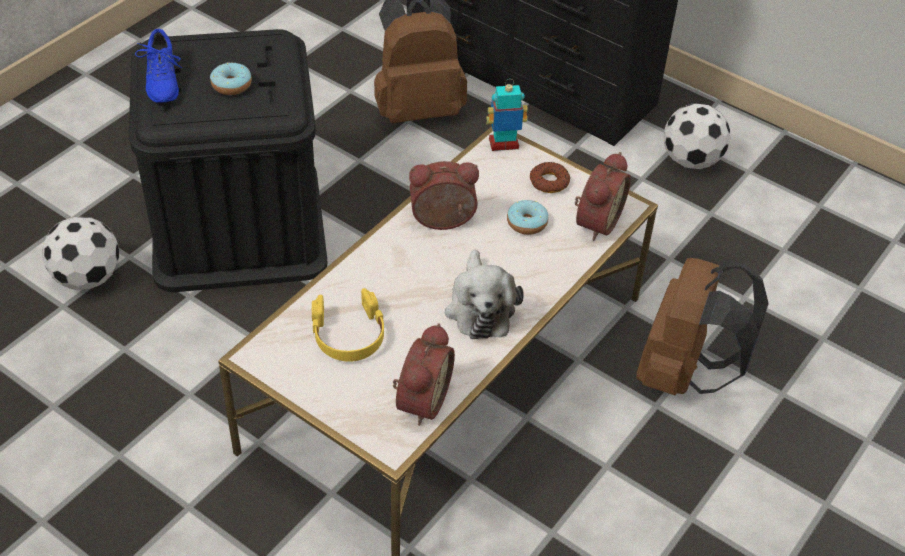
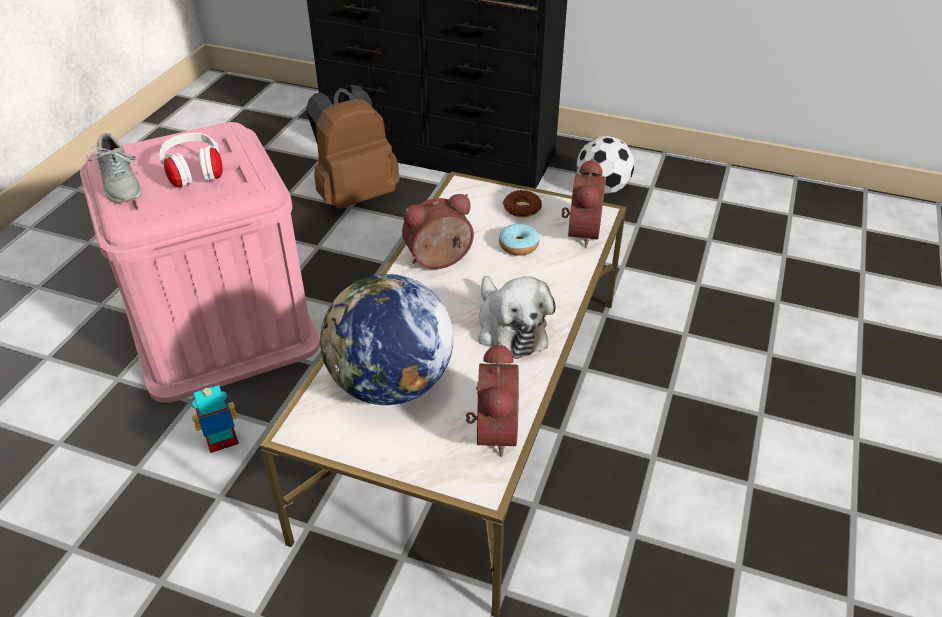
camera: 15 degrees left, 5 degrees down
football [42,217,119,290] -> none
black storage box [129,29,327,292] -> pink storage box [80,122,320,403]
blue shoe [135,29,182,103] -> grey shoe [86,133,141,203]
donut [210,62,252,95] -> white headphones [159,133,222,188]
yellow headphones [312,288,384,362] -> globe [320,274,453,405]
toy robot [486,79,528,151] -> toy robot moved to [191,383,239,453]
brown backpack [636,258,769,396] -> none

